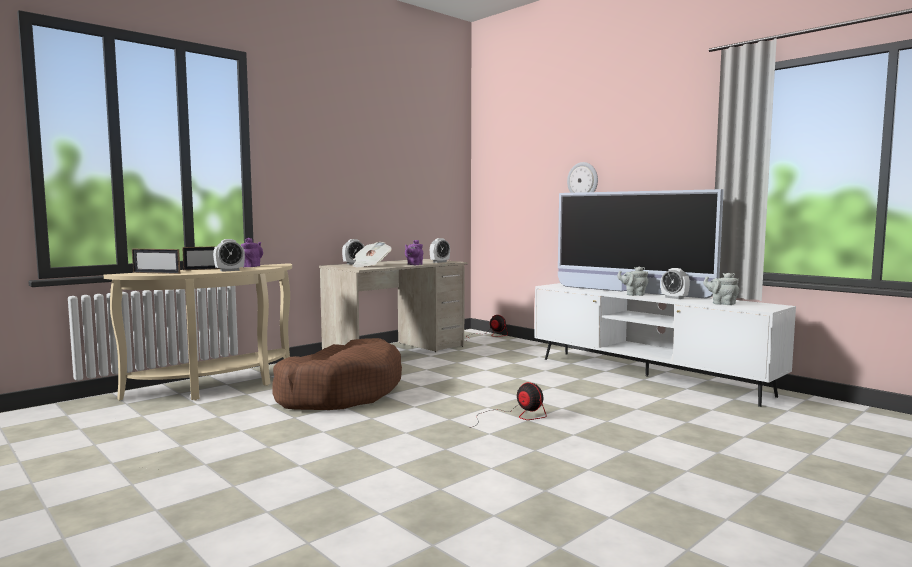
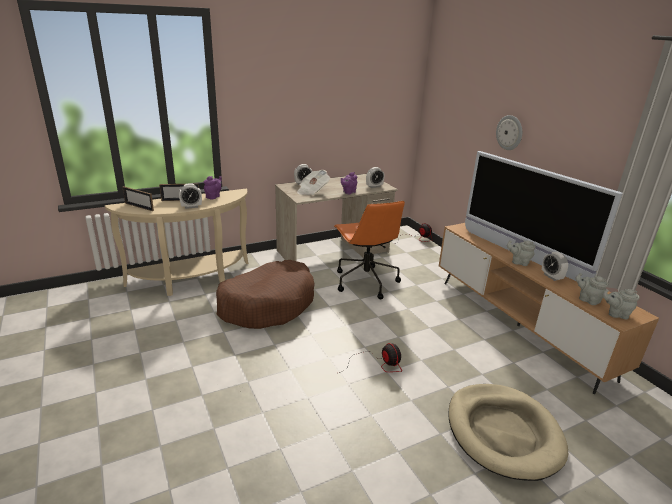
camera: 15 degrees right, 20 degrees up
white tv stand [534,283,796,407] -> brown tv stand [439,223,659,394]
none -> orange office chair [334,201,405,299]
none -> beige dog bed [448,384,568,481]
none -> grey teapot [603,289,639,319]

